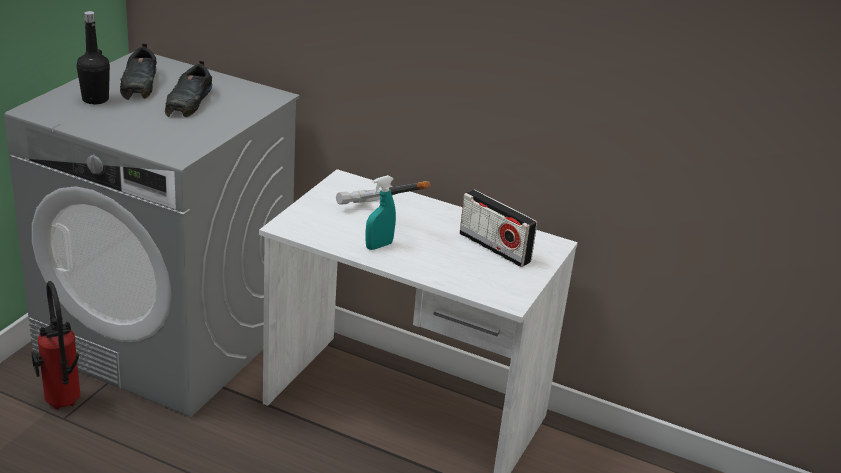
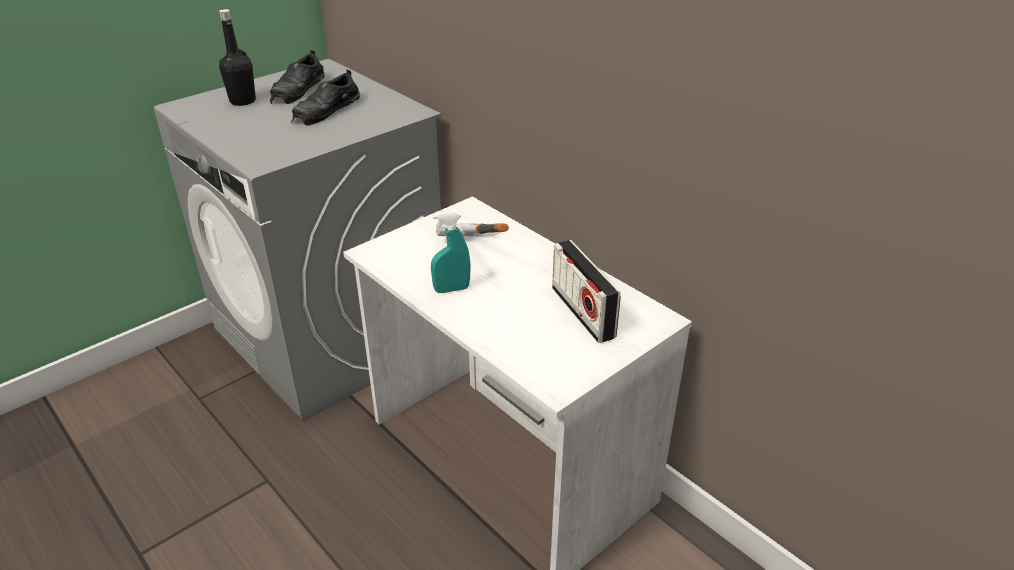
camera: 25 degrees right, 5 degrees up
fire extinguisher [31,281,80,410] -> none

